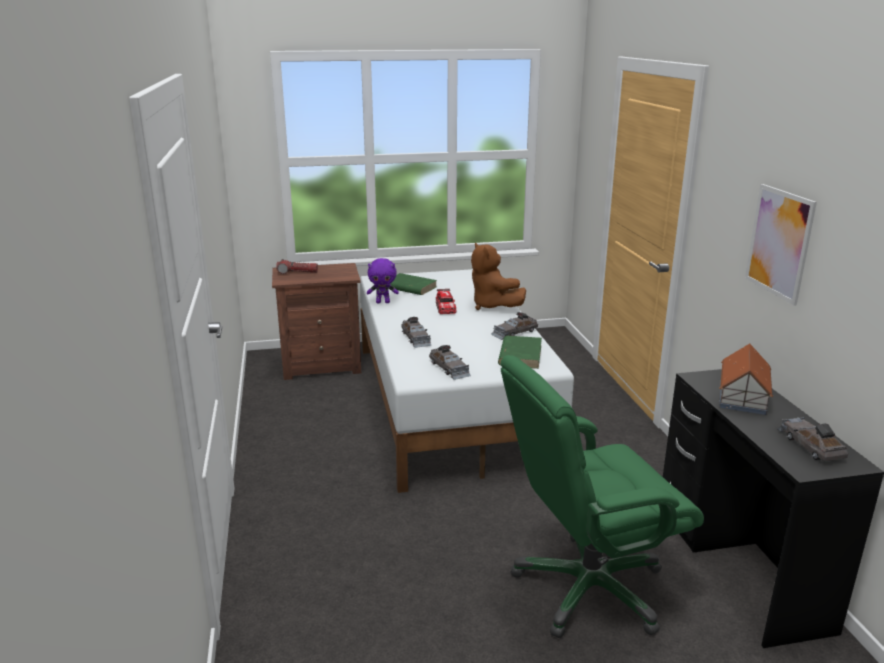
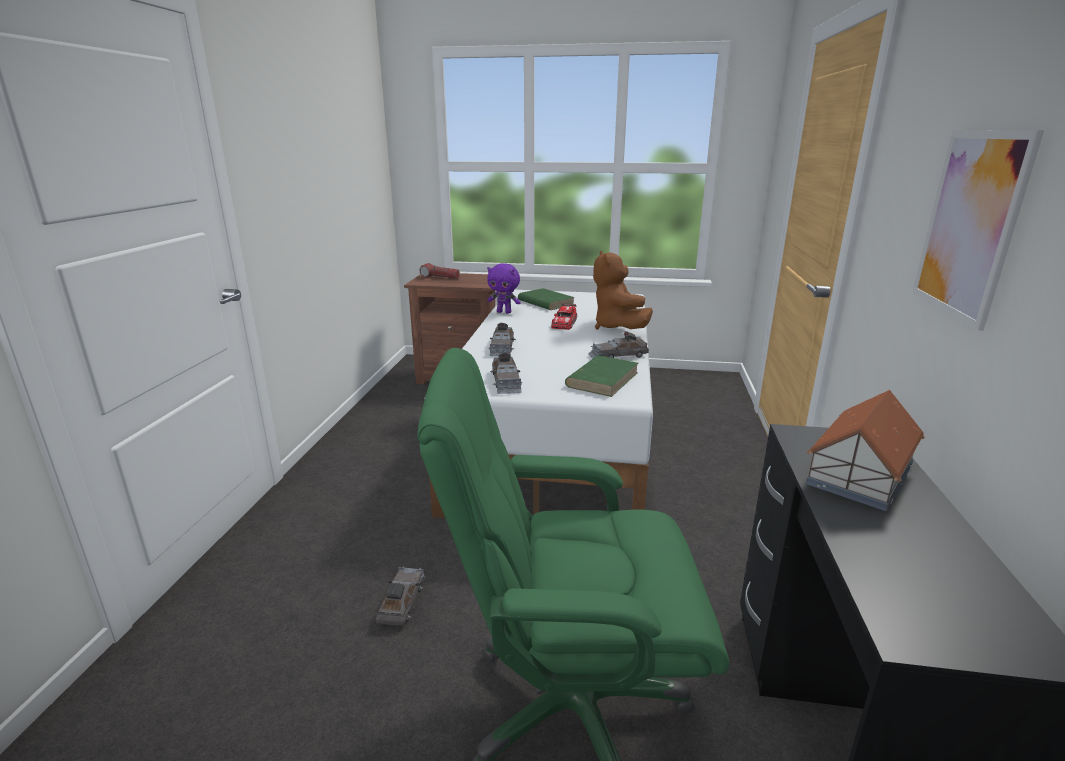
camera: 20 degrees right, 0 degrees up
grey toy car [776,417,848,461] -> grey toy car moved to [376,566,426,626]

